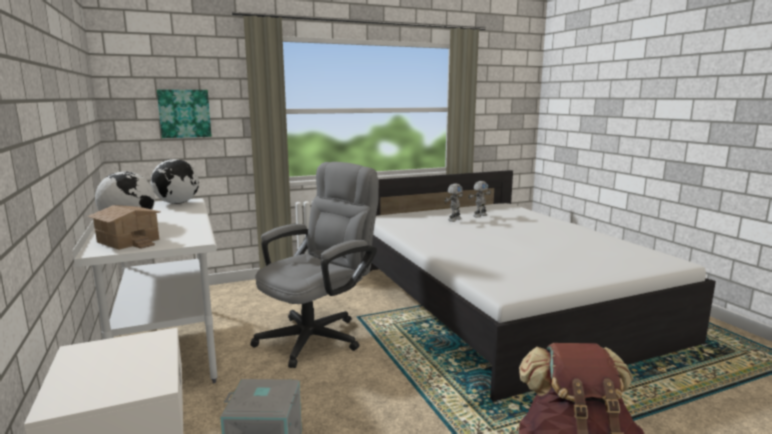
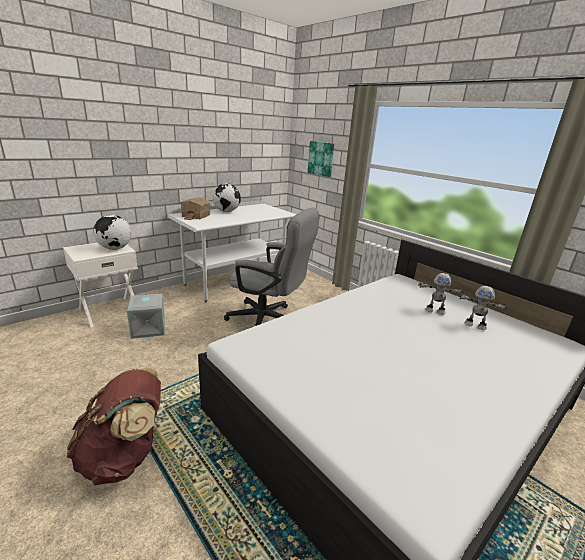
camera: 70 degrees right, 10 degrees up
globe [151,159,199,204] -> globe moved to [93,215,132,250]

